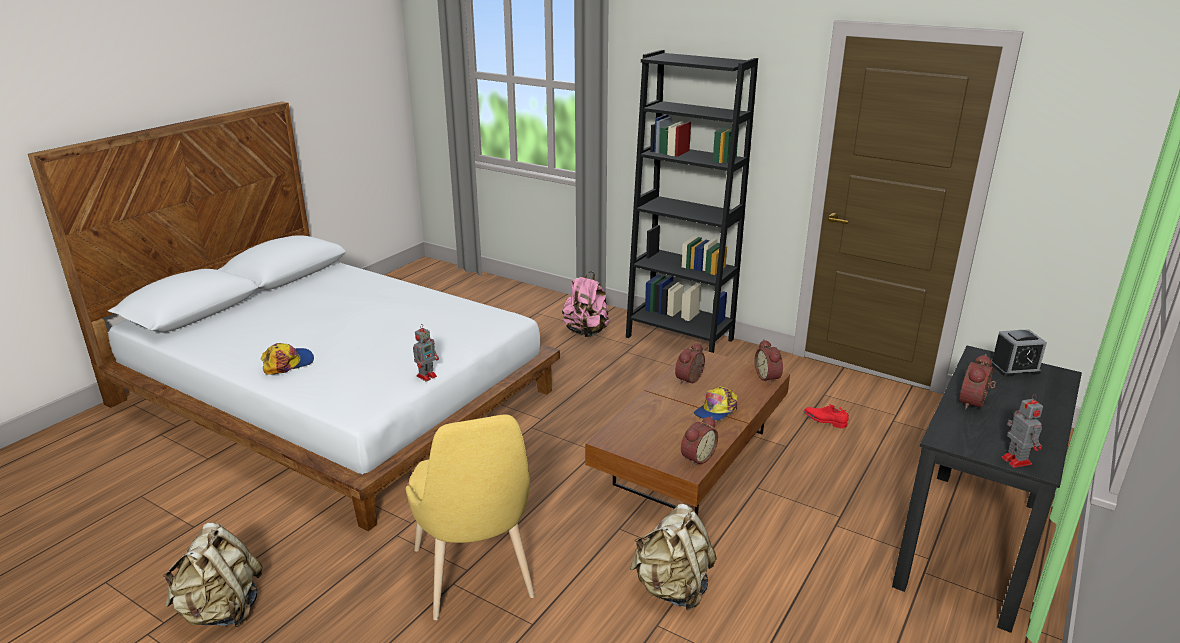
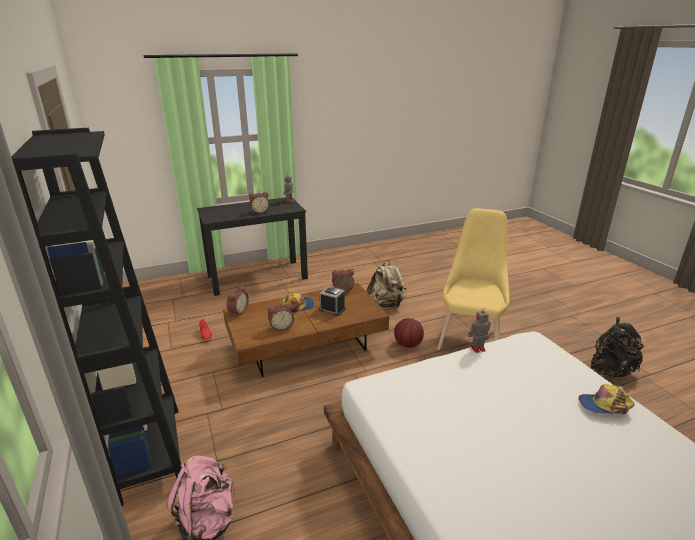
camera: 145 degrees left, 0 degrees up
beige backpack [163,523,263,627] -> black backpack [591,317,646,377]
alarm clock [991,329,1047,377] -> alarm clock moved to [319,286,346,316]
none -> basketball [394,318,424,348]

